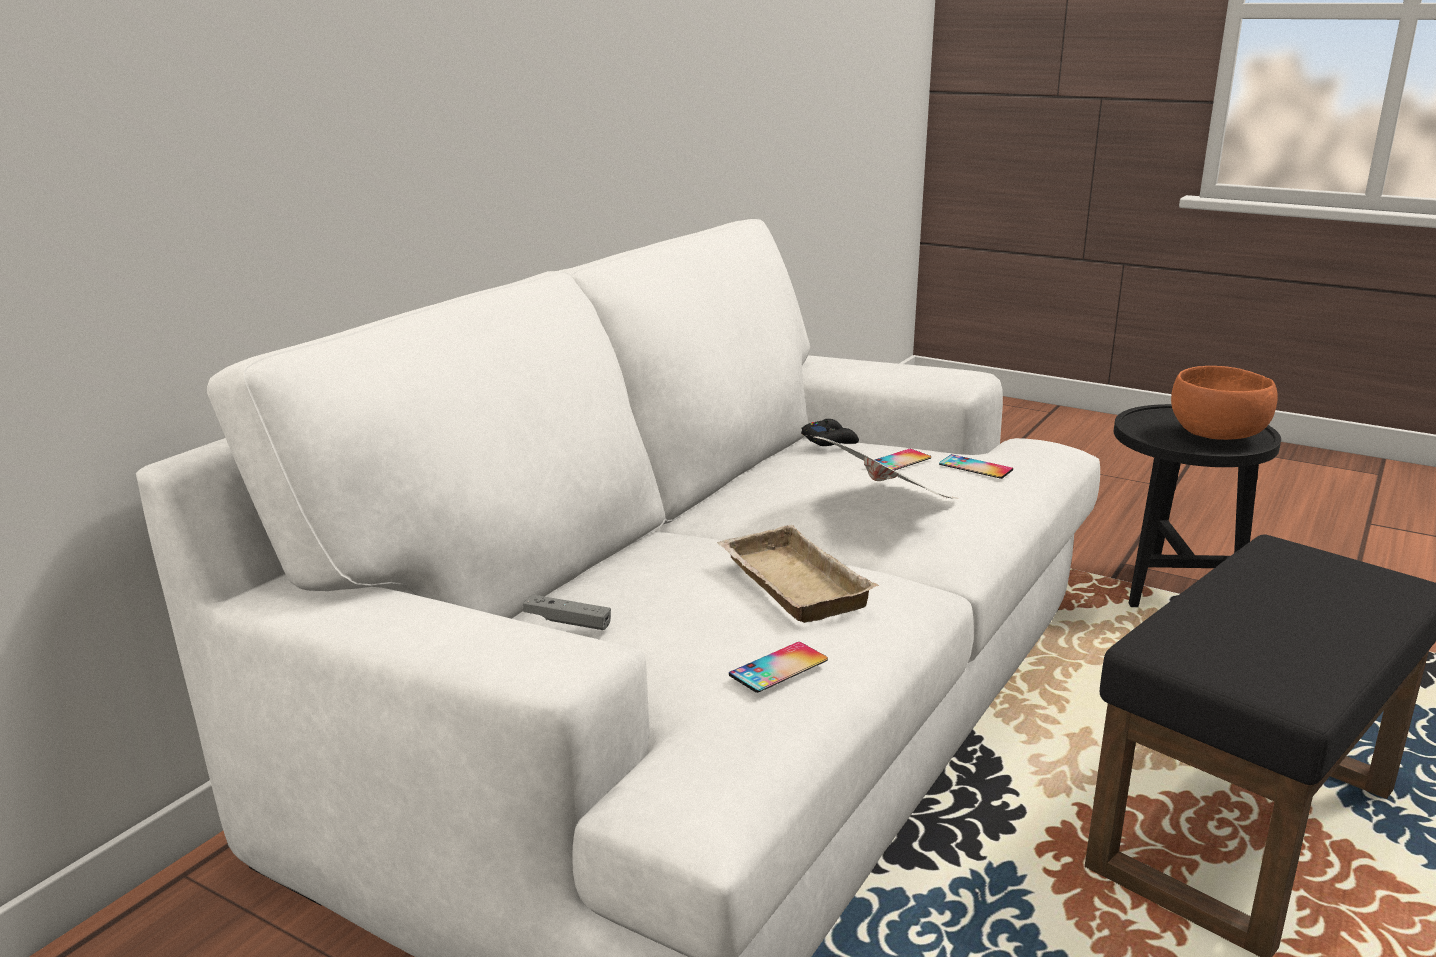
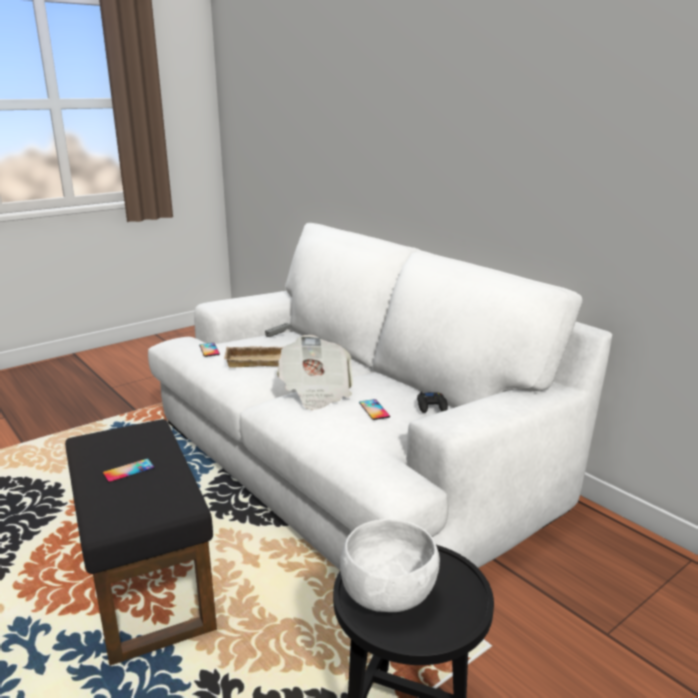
camera: 110 degrees right, 0 degrees up
phone [939,454,1013,479] -> phone moved to [103,458,154,483]
orange bowl [1171,366,1278,440] -> white bowl [340,519,440,612]

